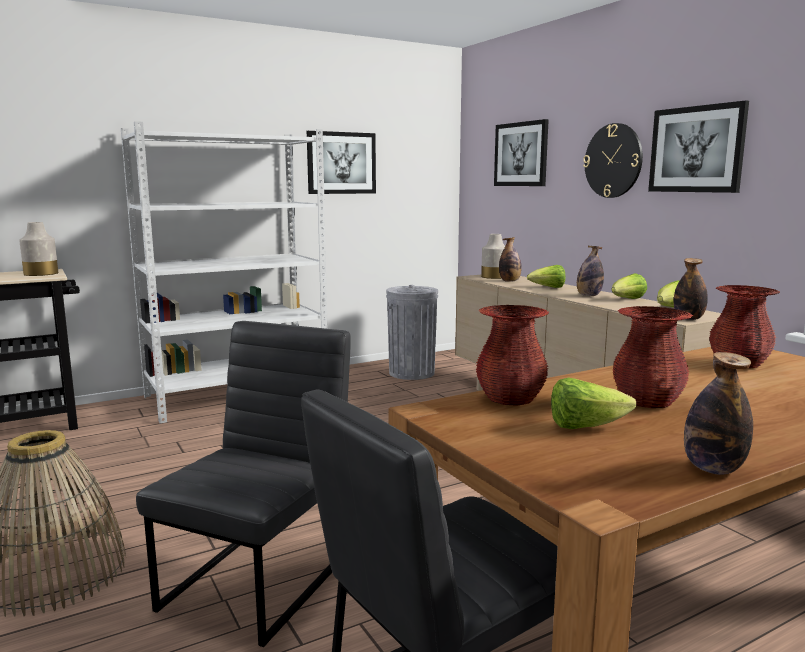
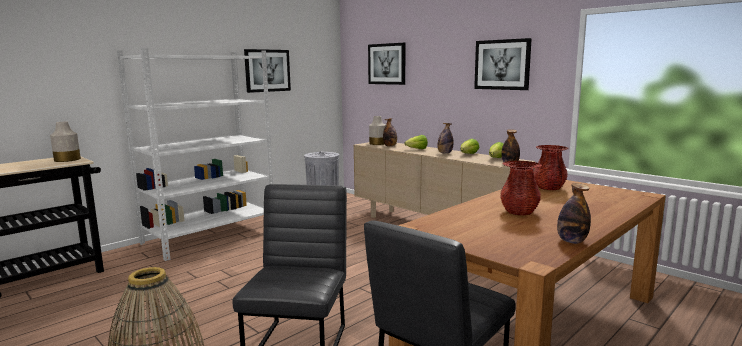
camera: 15 degrees left, 0 degrees up
red vase [476,305,548,406] -> none
lettuce [551,377,636,429] -> none
wall clock [583,123,643,198] -> none

